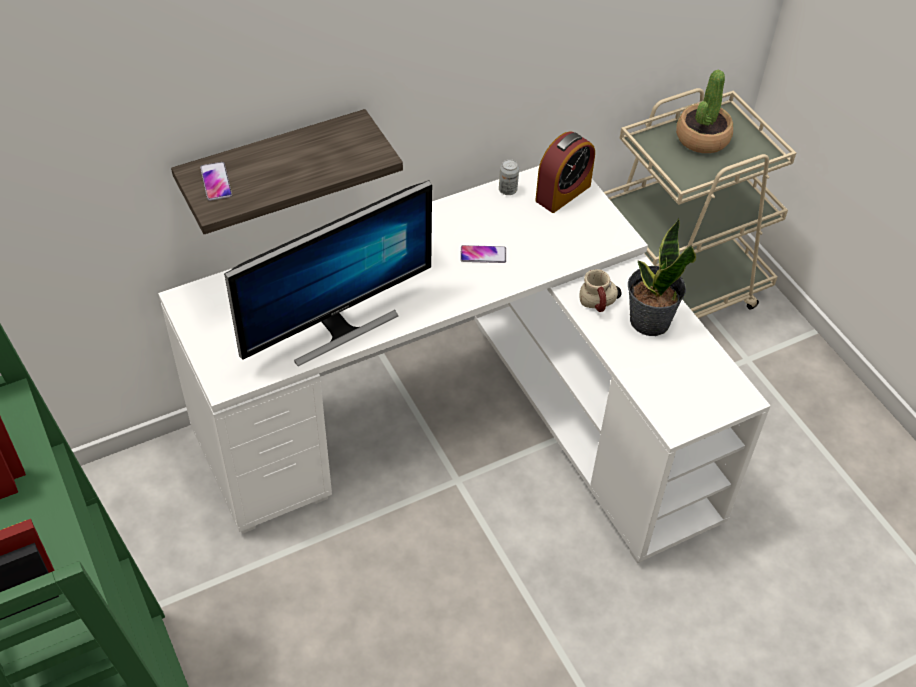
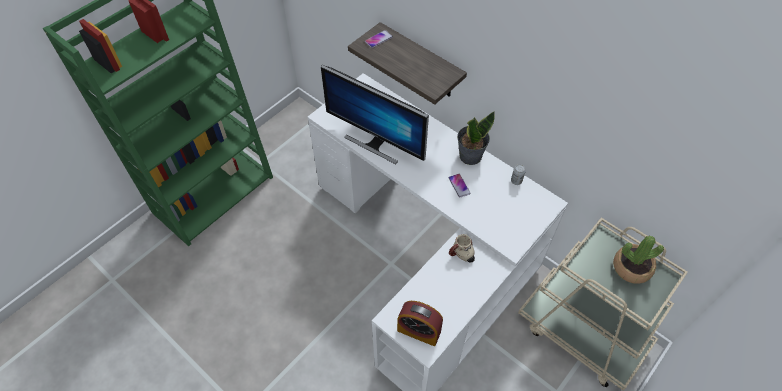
camera: 70 degrees right, 5 degrees up
alarm clock [535,131,595,213] -> alarm clock moved to [397,301,443,346]
potted plant [628,218,696,336] -> potted plant moved to [457,111,495,165]

